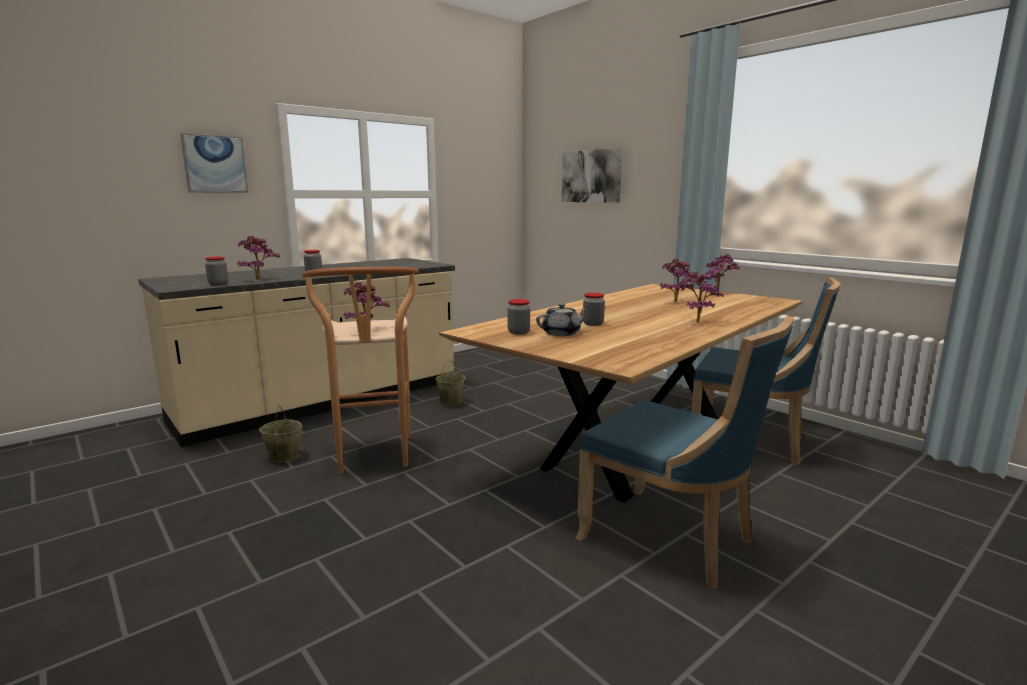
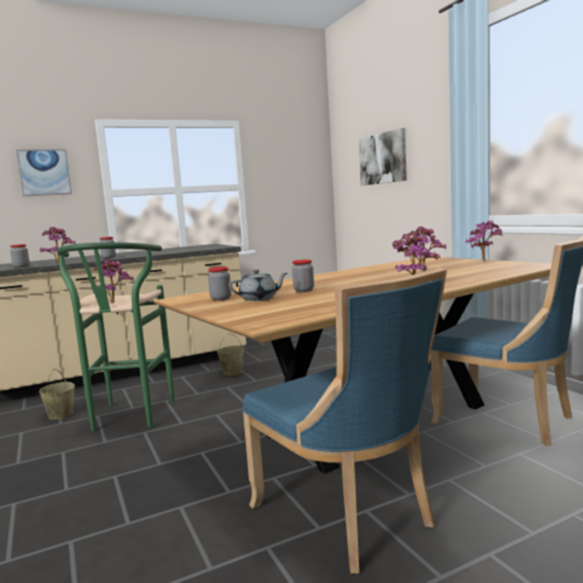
camera: 15 degrees right, 5 degrees down
brown stool [302,267,419,474] -> green stool [57,242,174,431]

